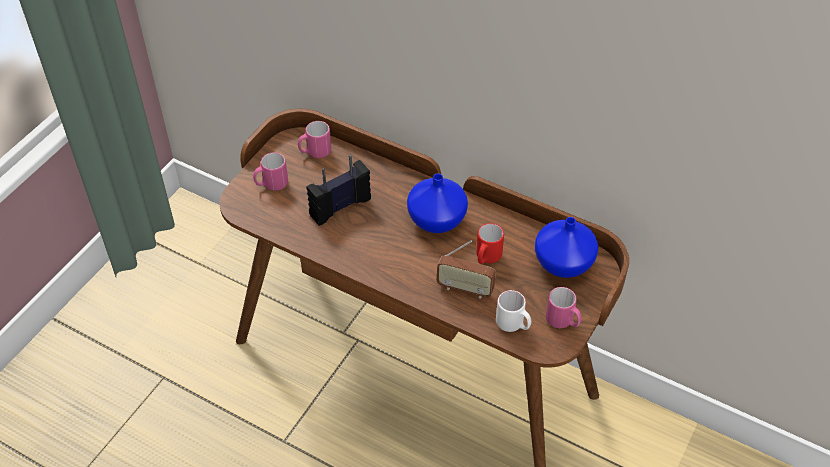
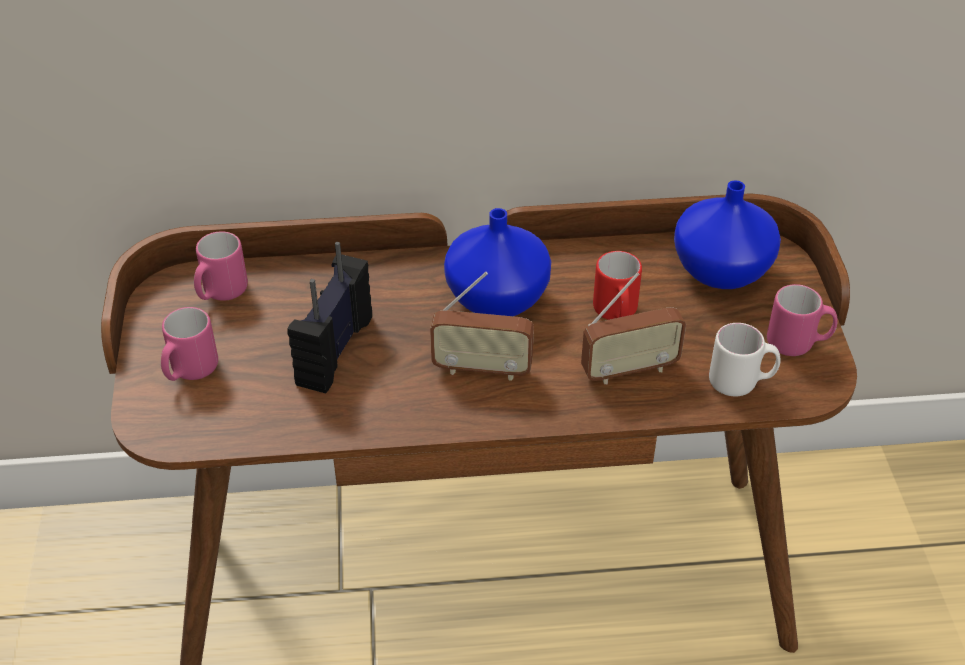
camera: 35 degrees left, 5 degrees down
none -> radio [430,272,534,381]

